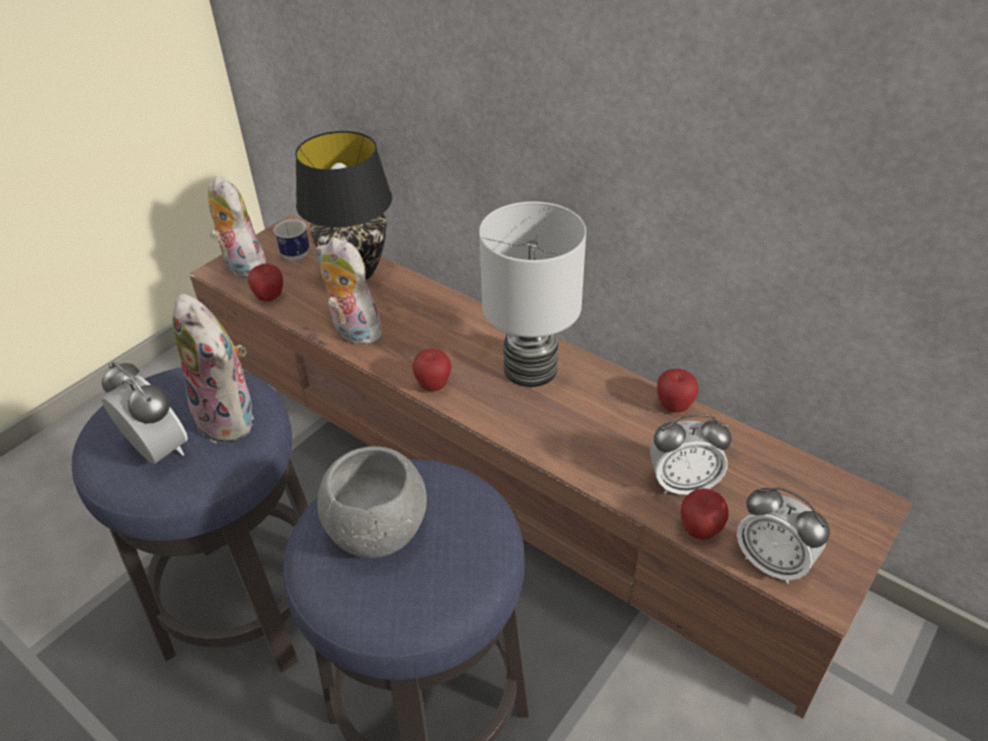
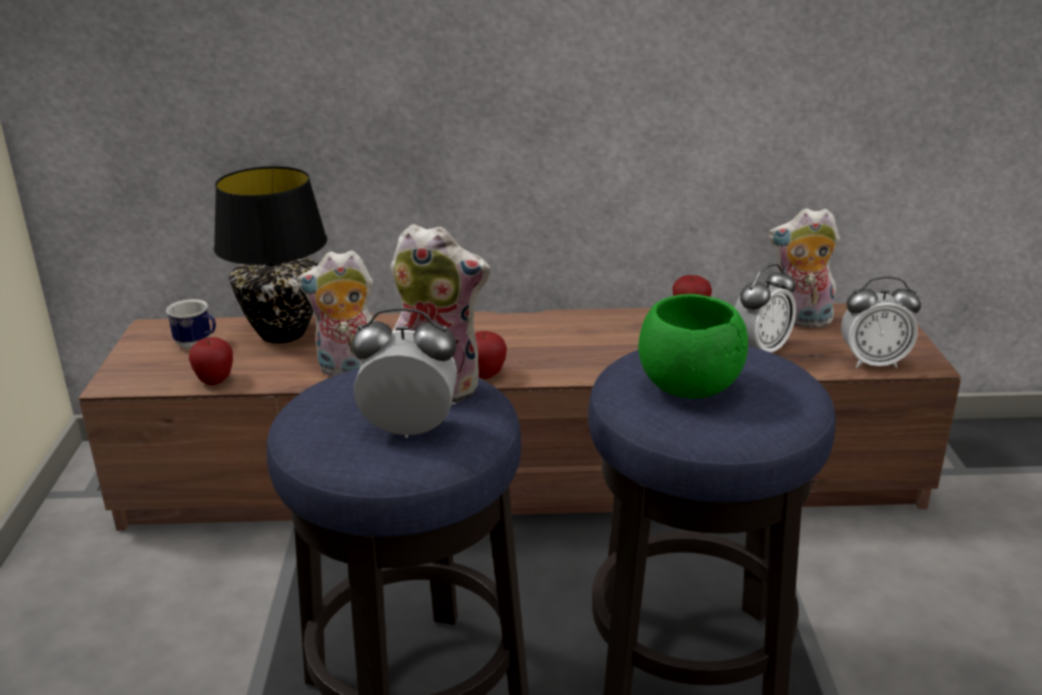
camera: 40 degrees left, 15 degrees down
plush toy [208,176,266,278] -> plush toy moved to [768,208,840,328]
grey bowl [317,446,427,558] -> green bowl [638,294,748,399]
grey table lamp [479,201,586,387] -> none
apple [681,488,729,540] -> none

